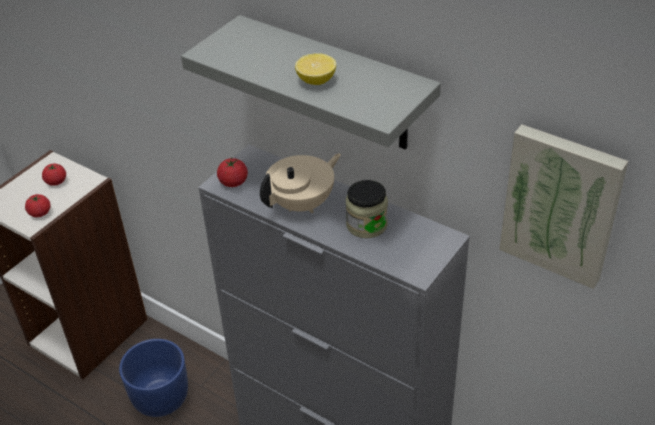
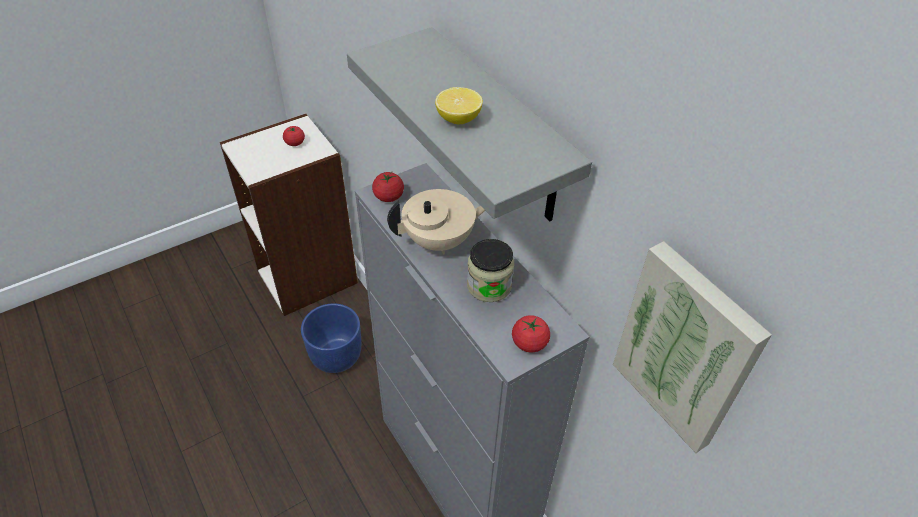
camera: 20 degrees right, 5 degrees up
tomato [25,194,50,217] -> tomato moved to [512,315,550,353]

